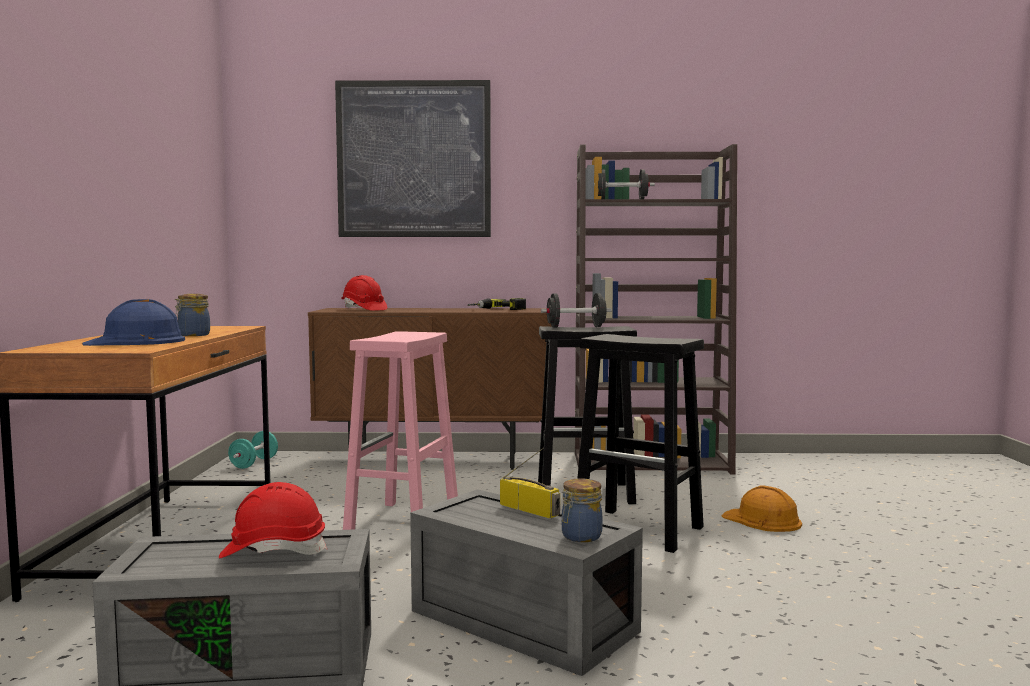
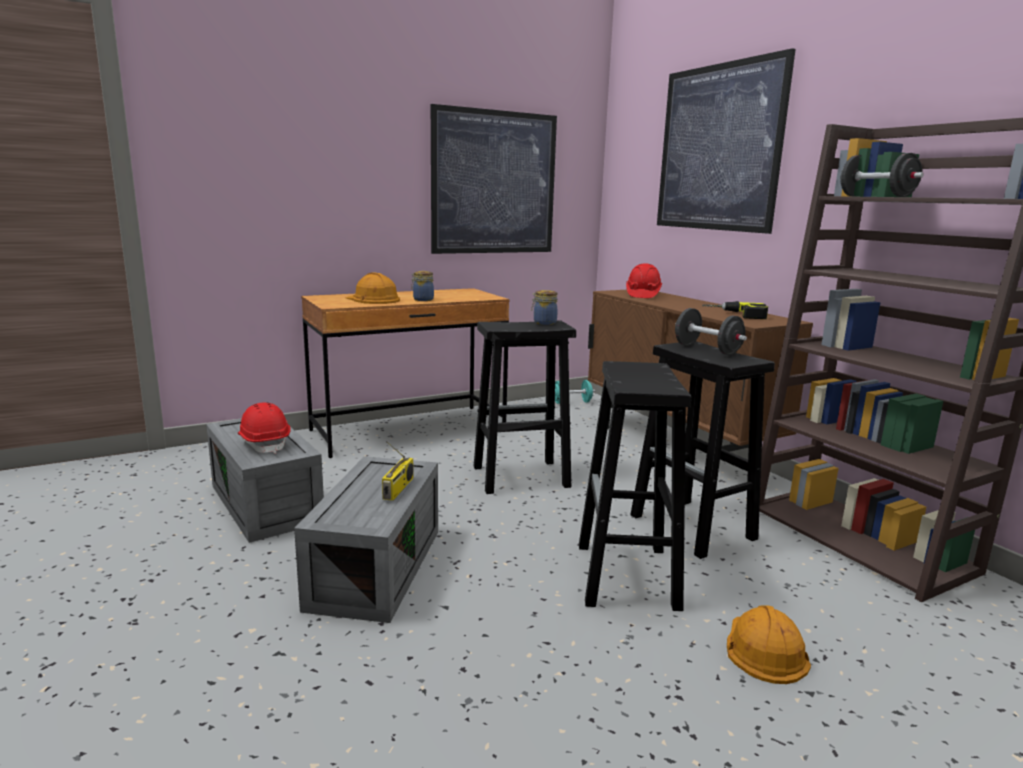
camera: 60 degrees right, 10 degrees up
blue hard hat [82,299,185,346] -> orange hard hat [346,272,400,304]
pink stool [343,331,458,530] -> black stool [474,320,576,494]
jar [562,478,603,542] -> jar moved to [531,290,557,325]
none -> picture [431,104,557,254]

